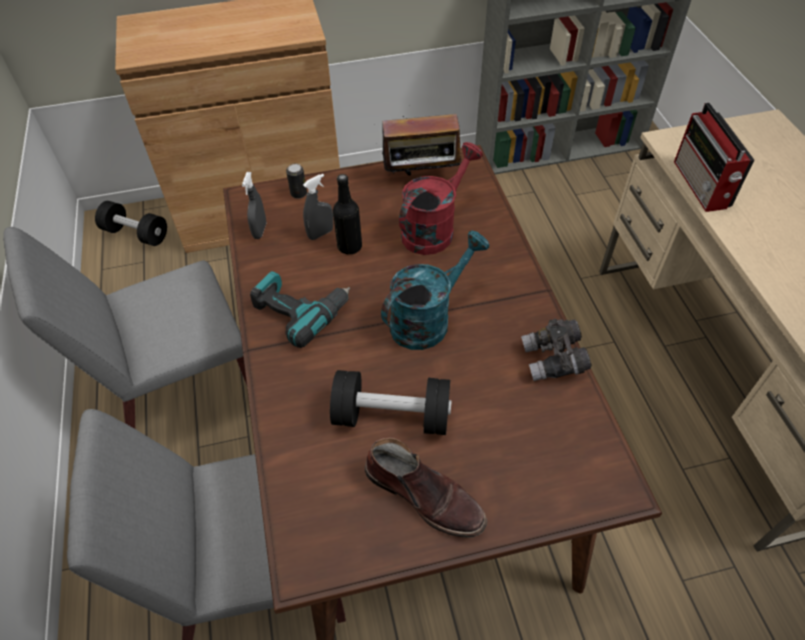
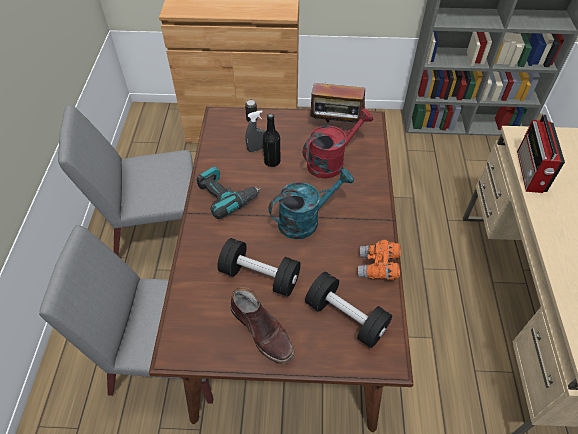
camera: 15 degrees right, 0 degrees up
black dumbbell [95,201,167,246] -> black dumbbell moved to [305,272,392,348]
grey spray bottle [242,172,266,239] -> none
grey binoculars [521,319,592,381] -> orange binoculars [358,239,401,280]

